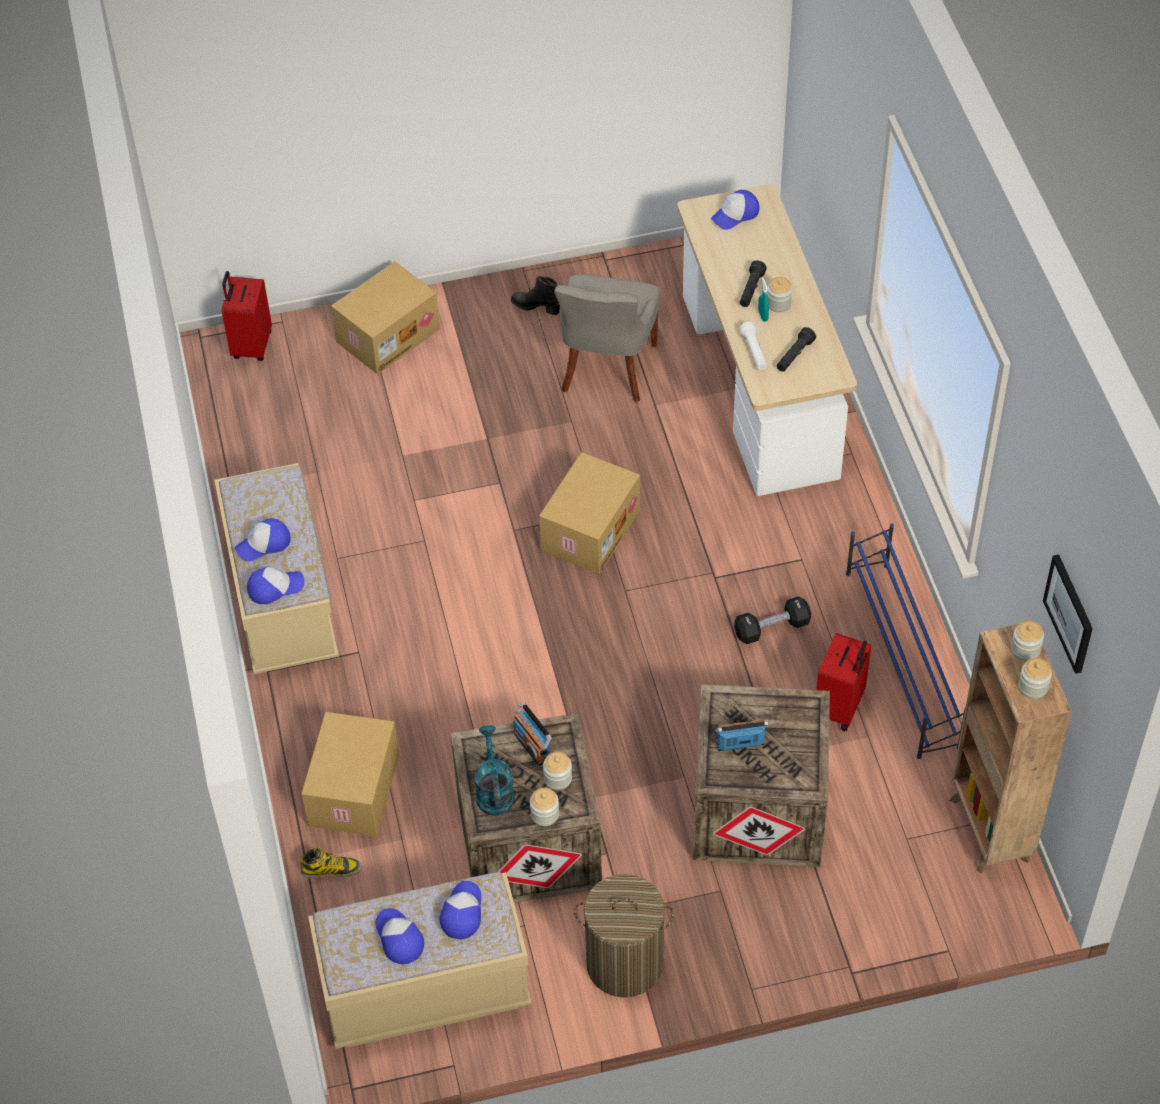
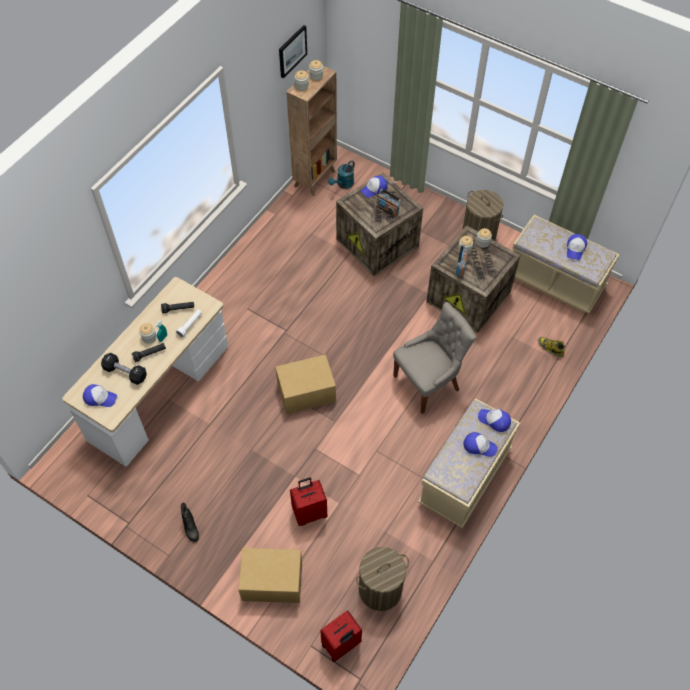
camera: 135 degrees left, 5 degrees up
cardboard box [301,712,399,837] -> none
cap [439,881,482,939] -> cap moved to [361,176,388,198]
turquoise watering can [475,725,514,816] -> turquoise watering can moved to [328,160,355,189]
grey chair [554,275,660,402] -> grey chair moved to [393,302,476,414]
black dumbbell [734,597,811,644] -> black dumbbell moved to [101,353,147,385]
red suitcase [816,633,871,731] -> red suitcase moved to [290,478,328,526]
blue shoe rack [846,523,966,759] -> none
none -> laundry basket [356,547,409,611]

